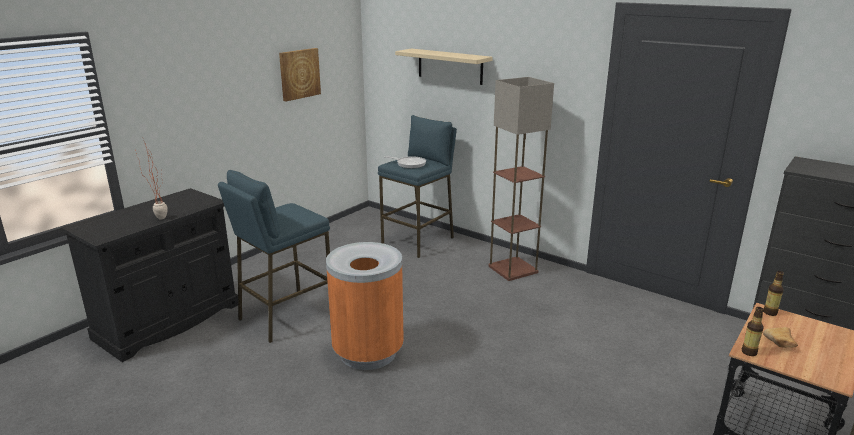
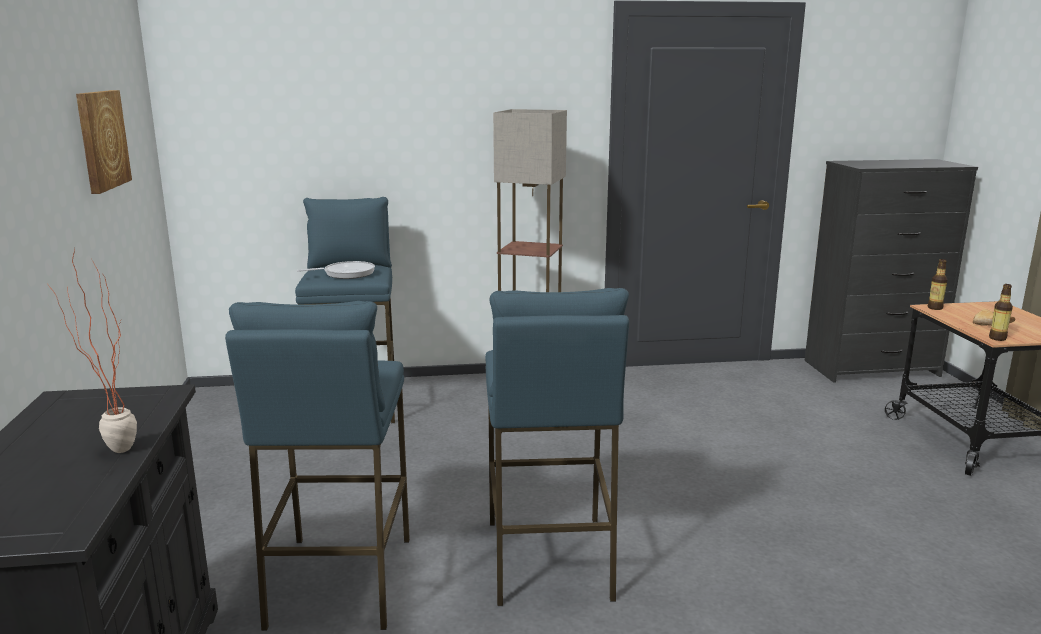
camera: 45 degrees left, 5 degrees down
orange trash can [326,242,404,370] -> blue stool [485,288,629,606]
beige shelf [395,49,493,85] -> none

